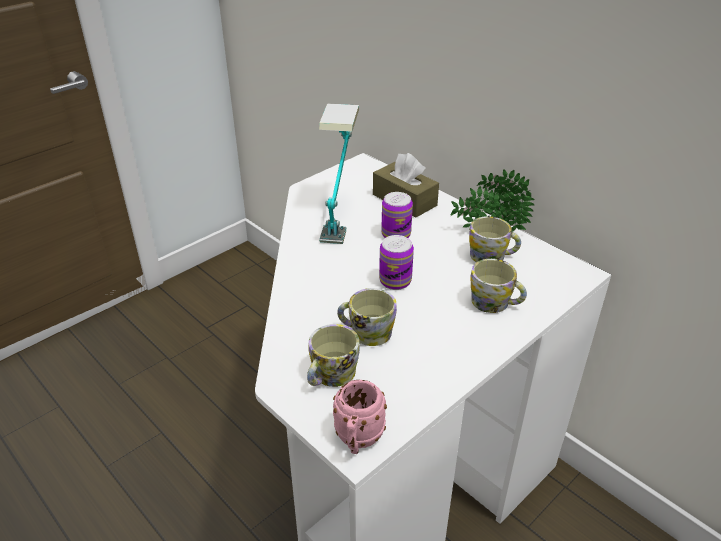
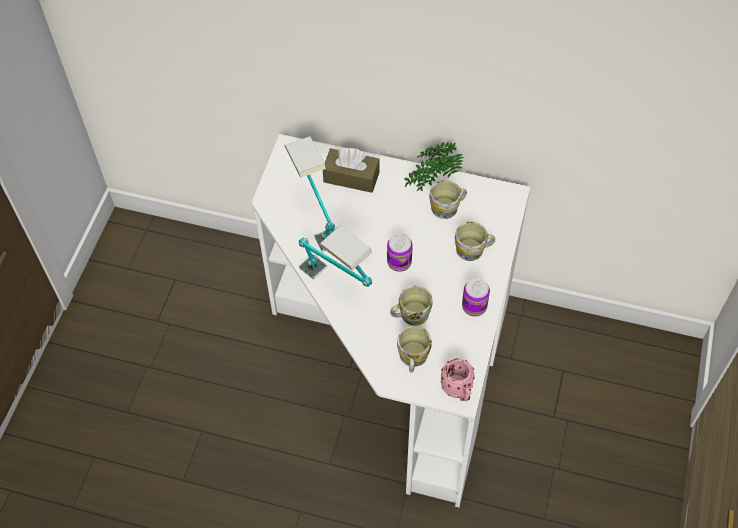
camera: 30 degrees left, 20 degrees up
can [381,192,413,238] -> can moved to [462,278,490,316]
none -> table lamp [299,226,372,287]

